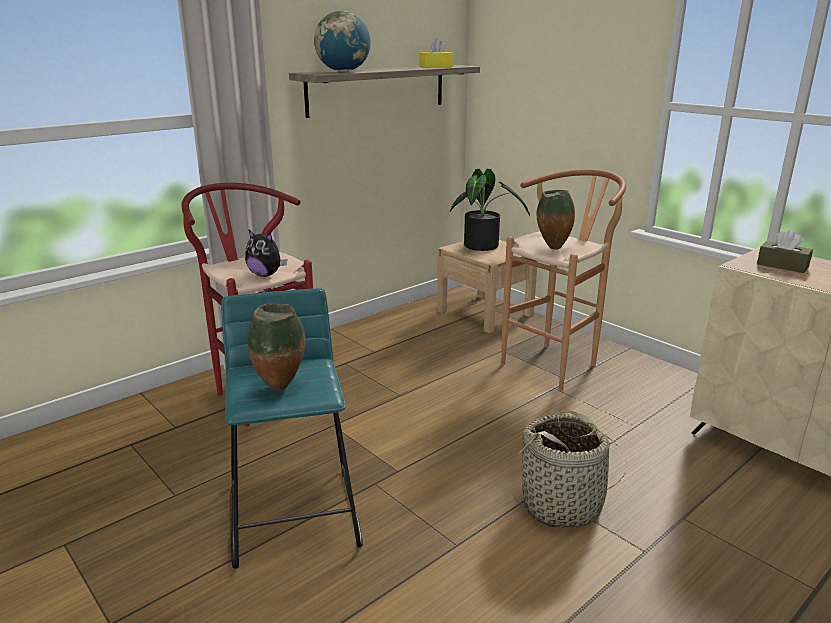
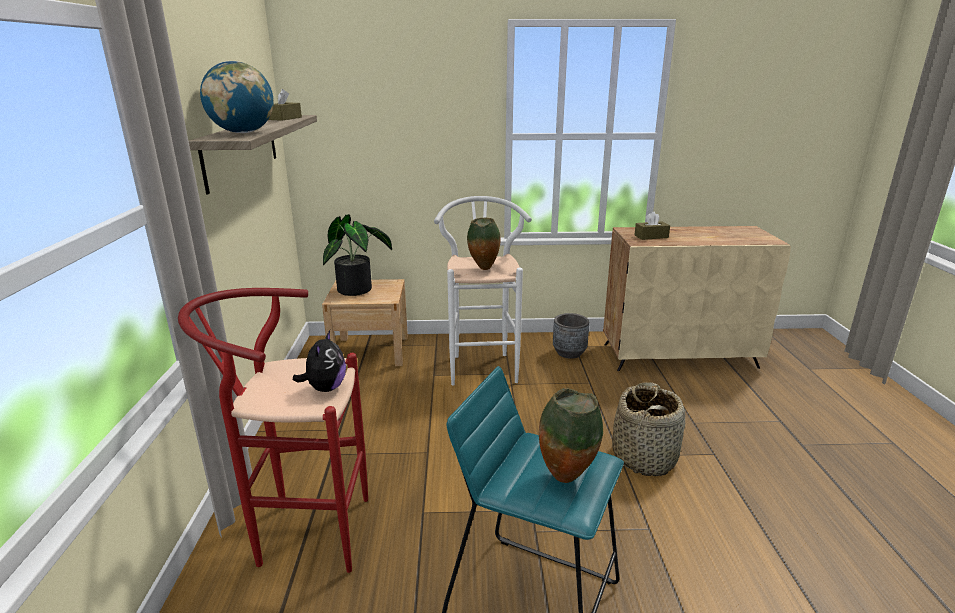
camera: 50 degrees left, 0 degrees up
plush toy [245,229,287,277] -> plush toy turned 60 degrees counterclockwise [293,330,346,392]
yellow tissue box [420,39,454,67] -> brown tissue box [268,89,302,121]
brown stool [501,169,626,390] -> white stool [434,196,532,386]
none -> grey planter [553,313,589,359]

